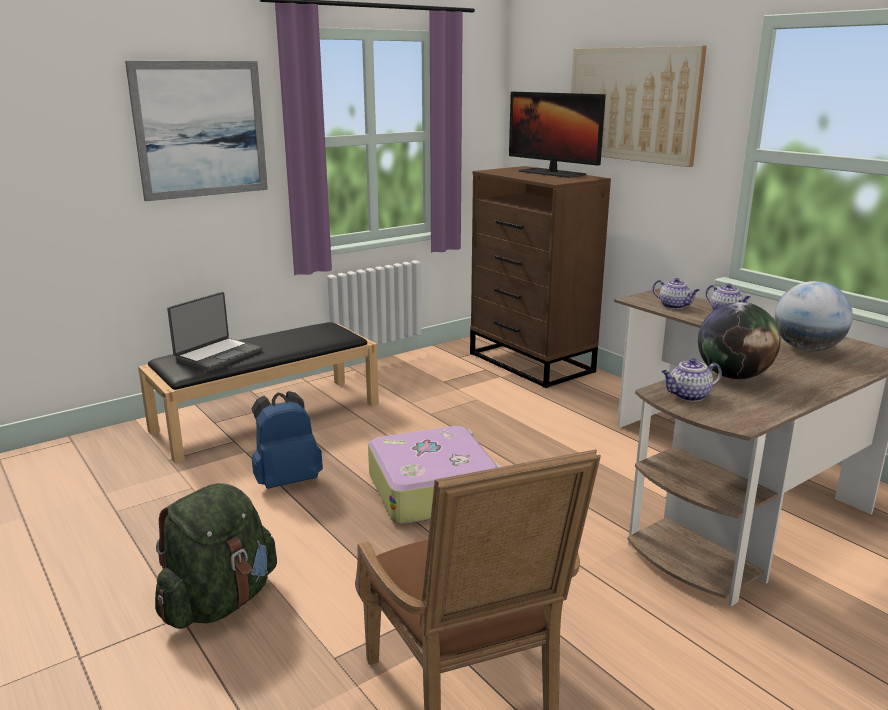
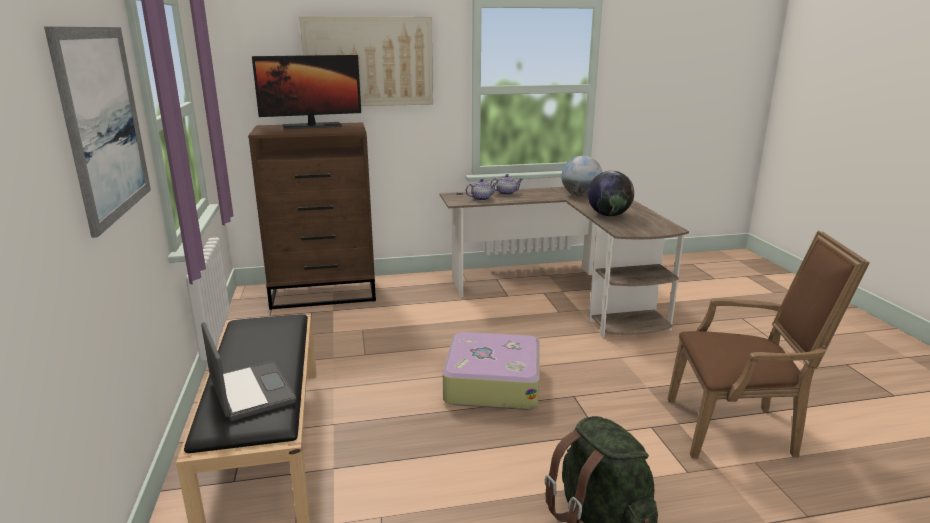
camera: 65 degrees left, 0 degrees up
blue backpack [251,391,323,489] -> none
teapot [662,358,722,402] -> none

